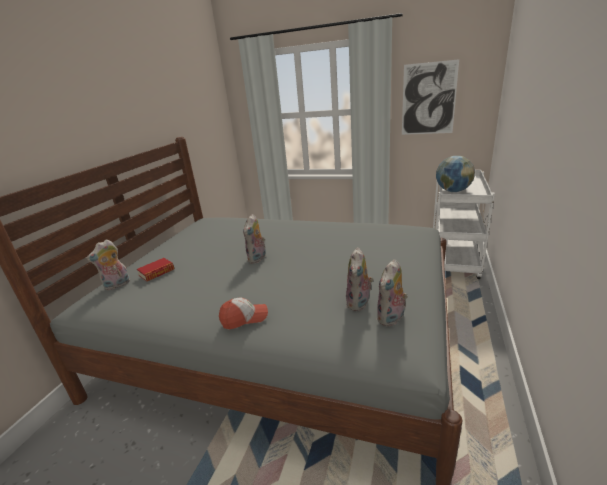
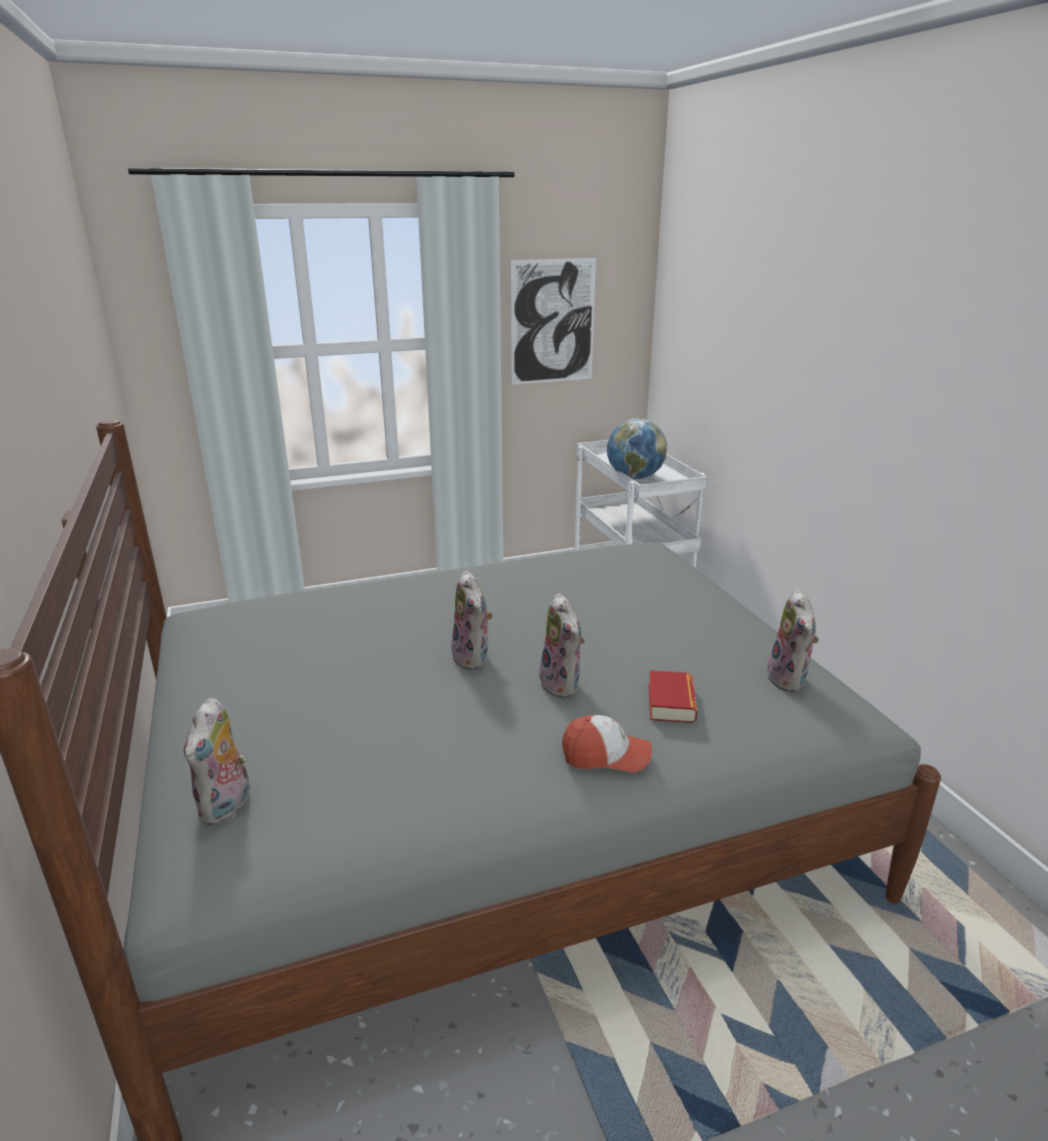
camera: 40 degrees left, 0 degrees up
book [137,258,175,282] -> book moved to [648,670,697,723]
cap [219,297,268,329] -> cap turned 60 degrees clockwise [562,715,652,772]
plush toy [346,247,373,311] -> plush toy moved to [538,593,585,698]

